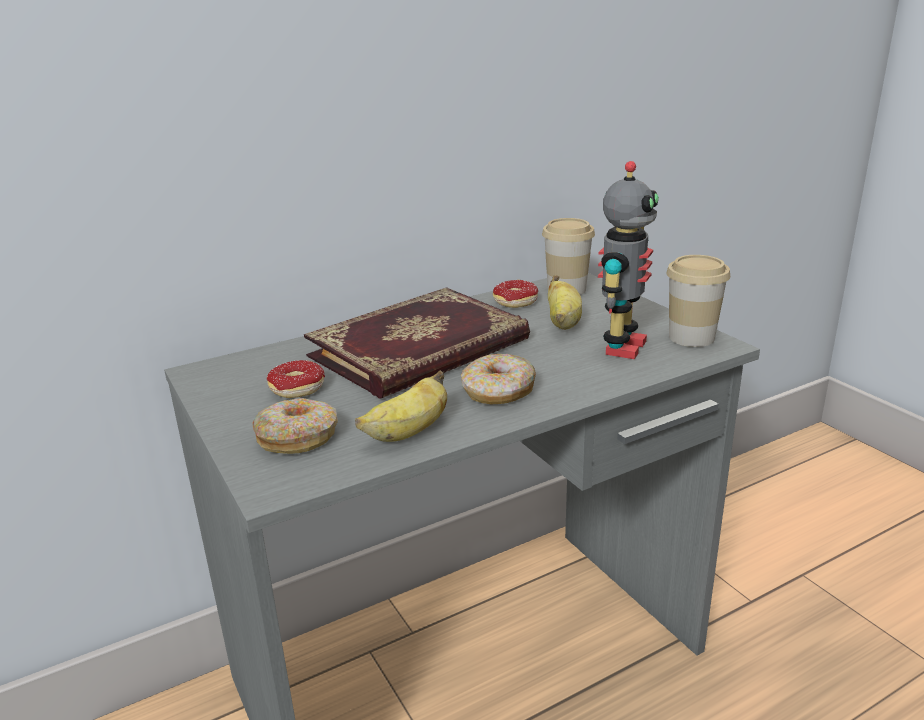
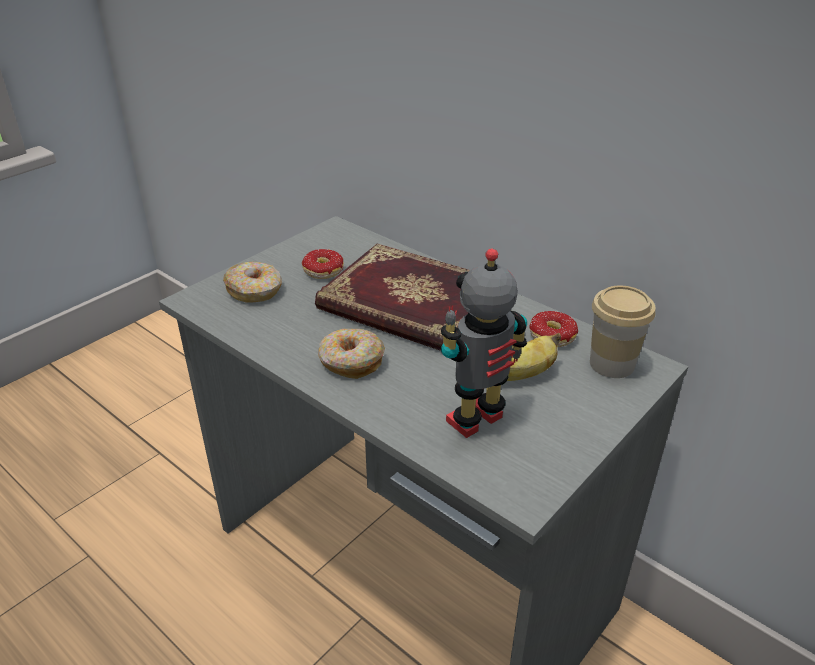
camera: 70 degrees right, 10 degrees up
banana [355,371,447,442] -> none
toy robot [597,161,659,359] -> toy robot turned 135 degrees clockwise [441,248,527,438]
cup [667,255,730,347] -> none

